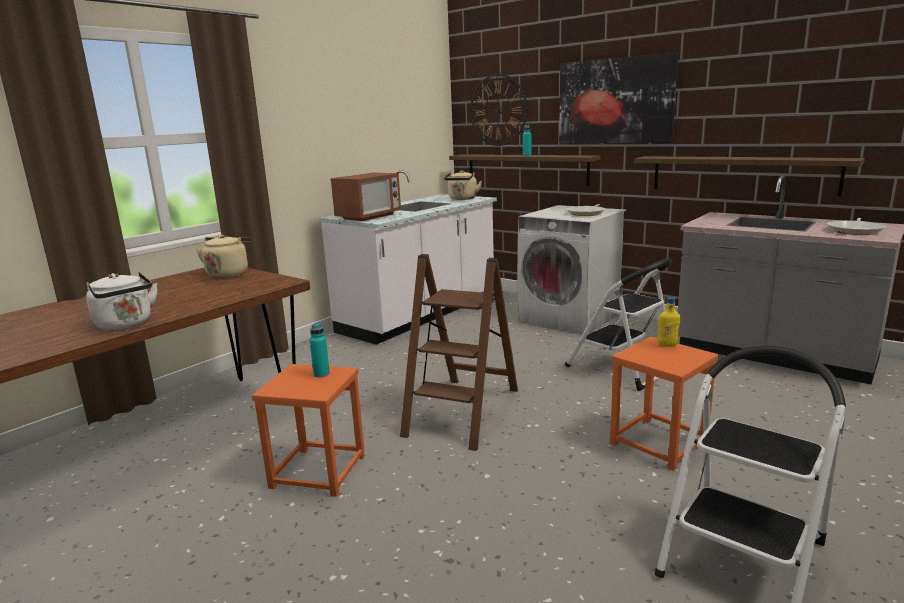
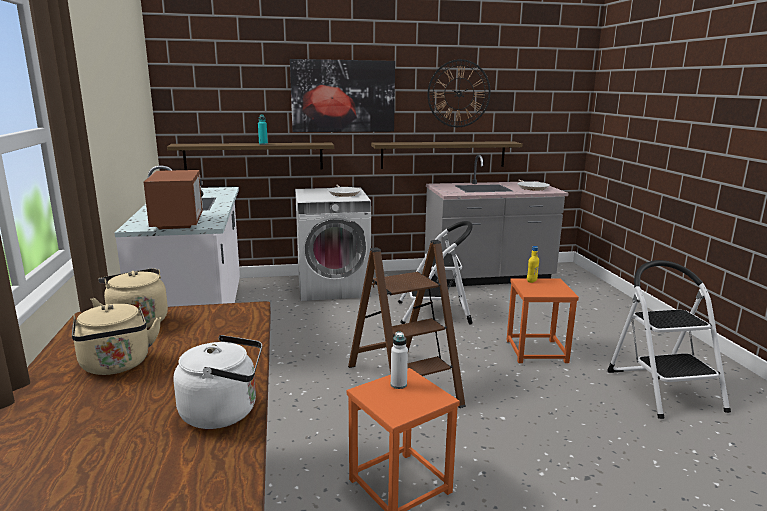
camera: 50 degrees left, 0 degrees up
turquoise bottle [309,322,330,377] -> white bottle [391,331,408,389]
beige kettle [444,170,482,200] -> beige kettle moved to [72,304,161,375]
wall clock [470,74,527,146] -> wall clock moved to [428,59,491,127]

